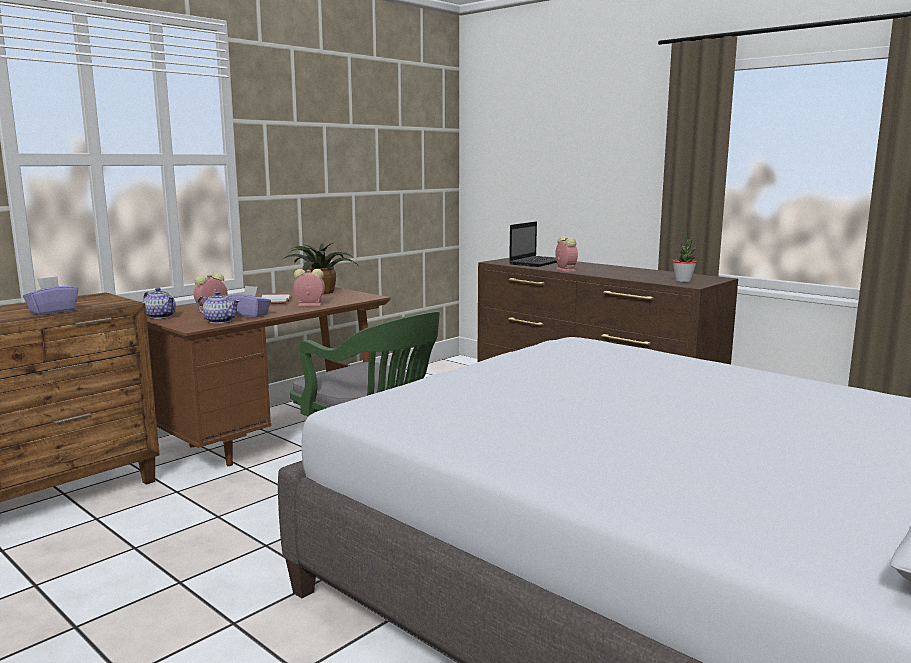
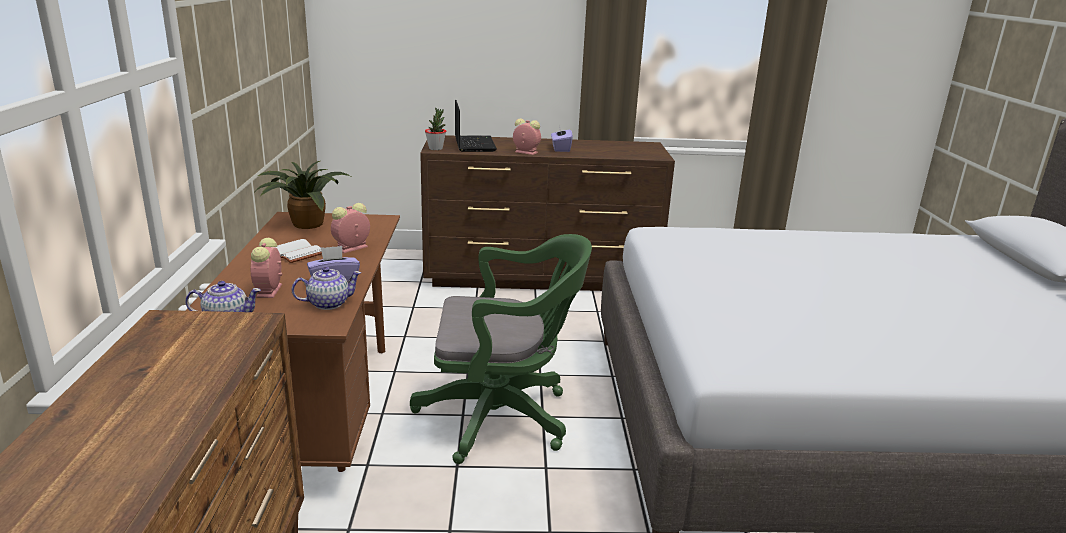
camera: 45 degrees left, 10 degrees up
purple tissue box [23,276,78,315] -> purple tissue box moved to [551,125,573,152]
potted plant [672,236,697,282] -> potted plant moved to [425,108,446,150]

